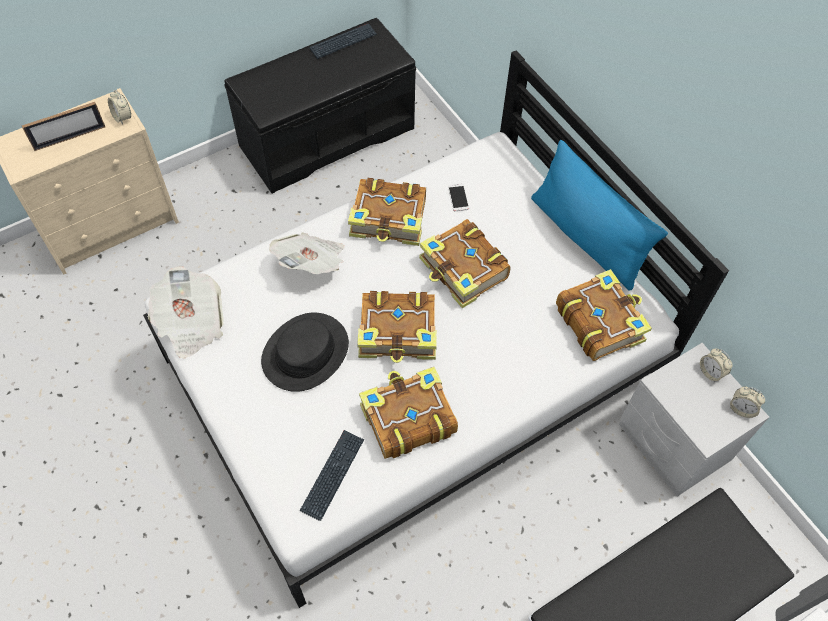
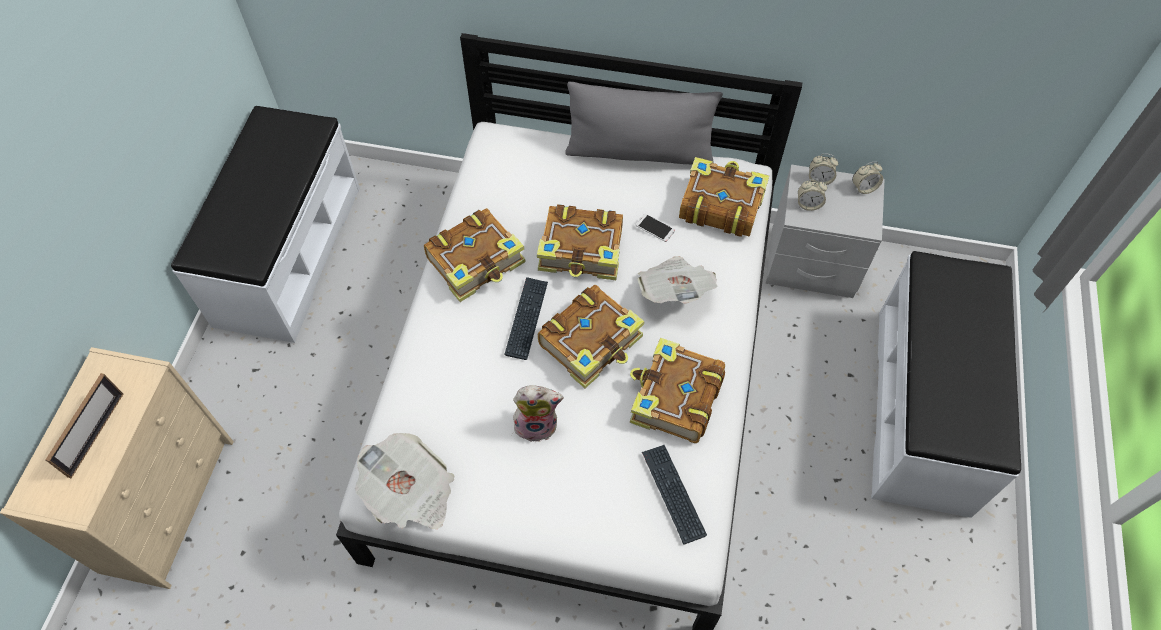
camera: 45 degrees left, 0 degrees up
alarm clock [108,90,131,125] -> alarm clock moved to [798,179,827,211]
black bench [224,18,416,194] -> white bench [171,106,360,343]
black hat [261,313,349,392] -> plush toy [513,385,564,442]
newspaper [269,232,345,274] -> newspaper moved to [638,256,717,304]
keyboard [310,23,377,59] -> keyboard moved to [504,277,548,360]
phone [448,184,469,211] -> phone moved to [636,214,675,242]
blue pillow [531,140,668,291] -> grey pillow [565,82,723,164]

